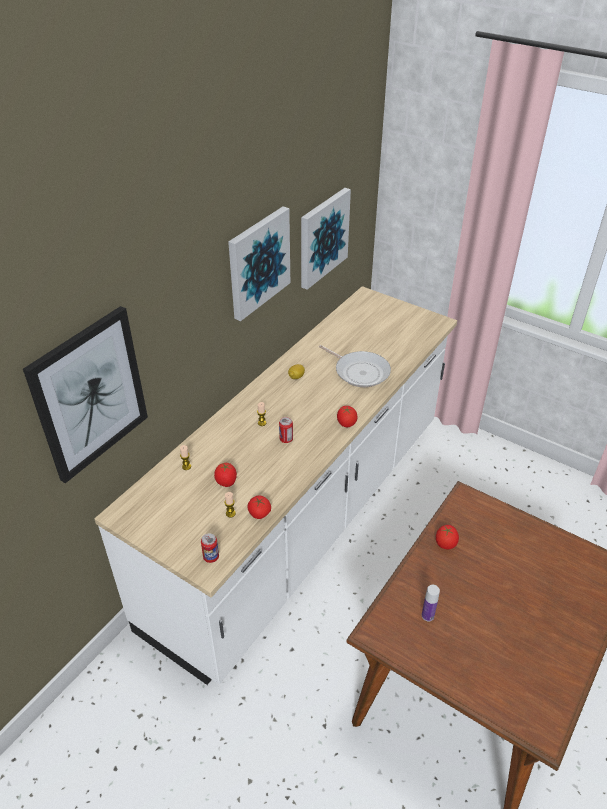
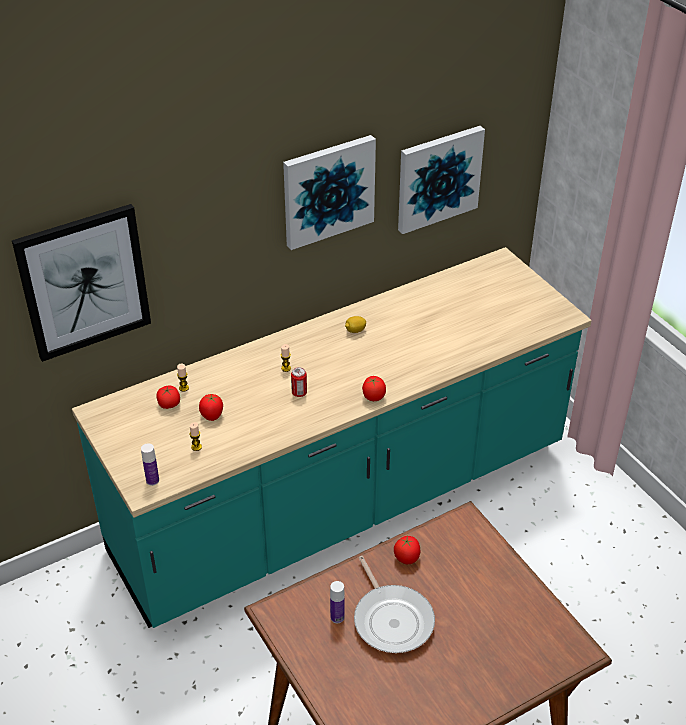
camera: 25 degrees right, 0 degrees up
white counter [94,286,457,685] -> turquoise counter [72,247,592,628]
can [201,533,219,563] -> bottle [141,443,159,486]
tomato [247,496,271,519] -> tomato moved to [156,386,180,409]
frying pan [319,345,391,387] -> frying pan moved to [354,556,435,653]

